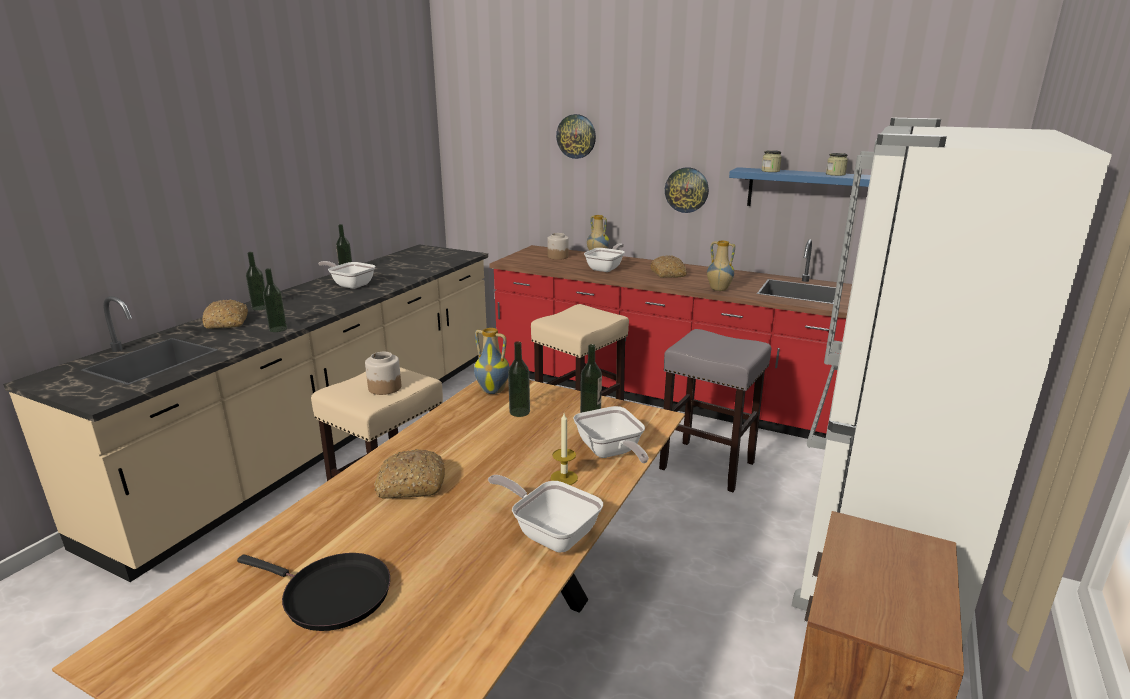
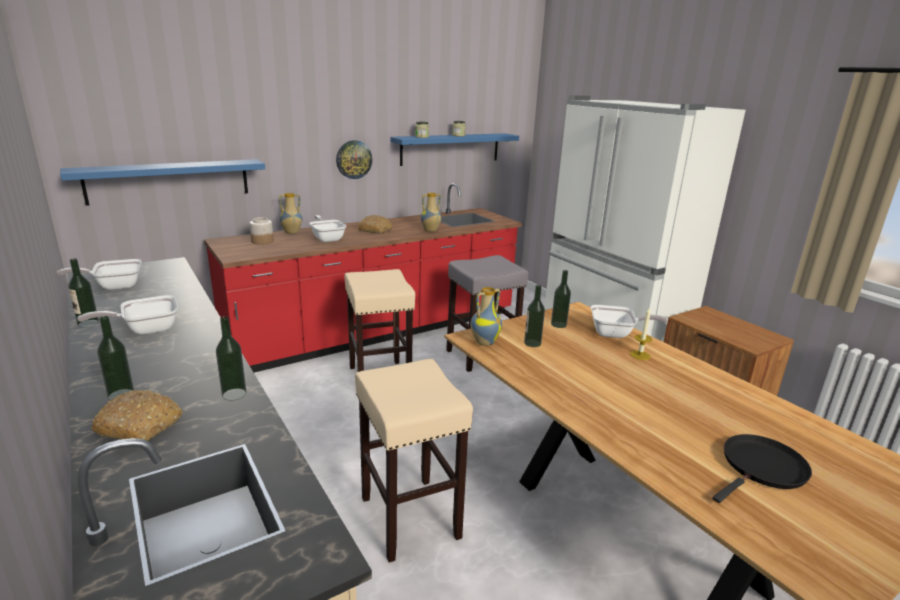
camera: 60 degrees left, 0 degrees up
jar [365,352,401,395] -> none
bread [374,449,445,499] -> none
frying pan [488,475,603,553] -> frying pan moved to [56,259,141,290]
wall clock [556,114,596,159] -> none
none -> blue shelf [60,159,265,206]

